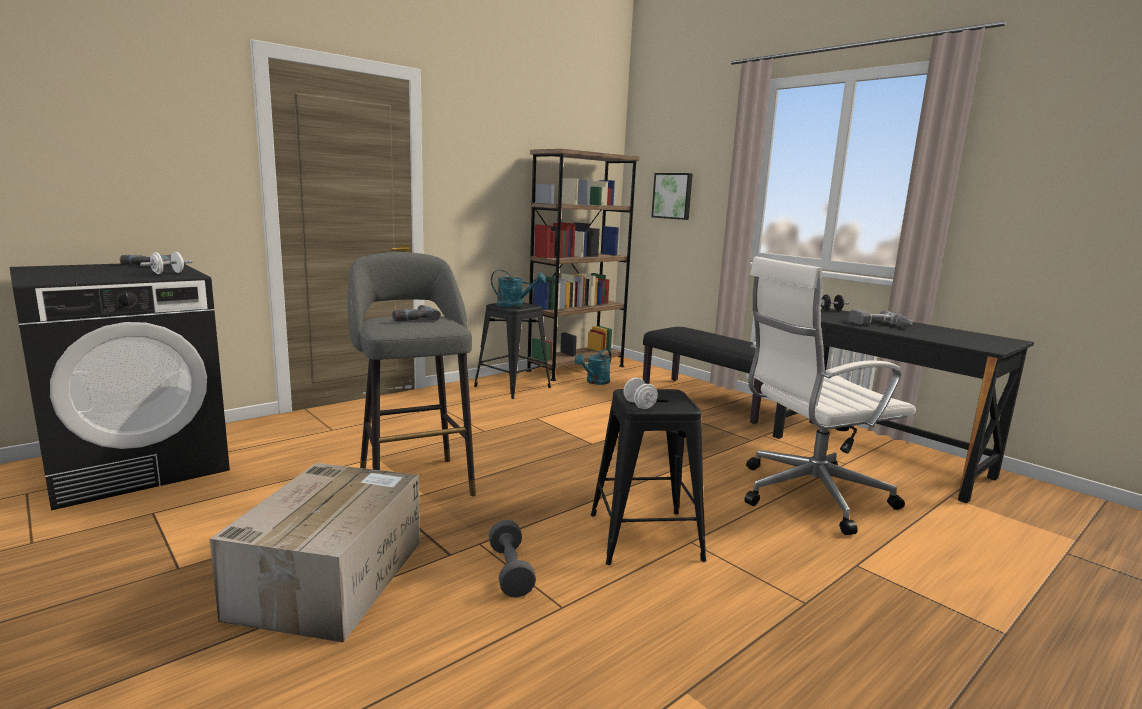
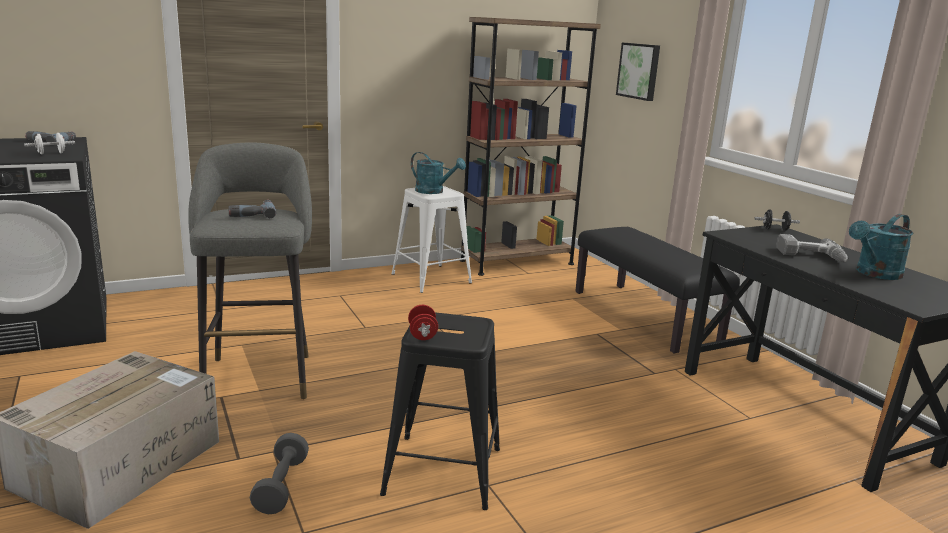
camera: 15 degrees right, 5 degrees up
black stool [474,302,551,399] -> white stool [391,186,472,293]
turquoise watering can [575,349,611,385] -> turquoise watering can moved to [849,214,914,280]
white dumbbell [624,378,658,409] -> red dumbbell [408,305,438,340]
white office chair [744,256,916,535] -> none

